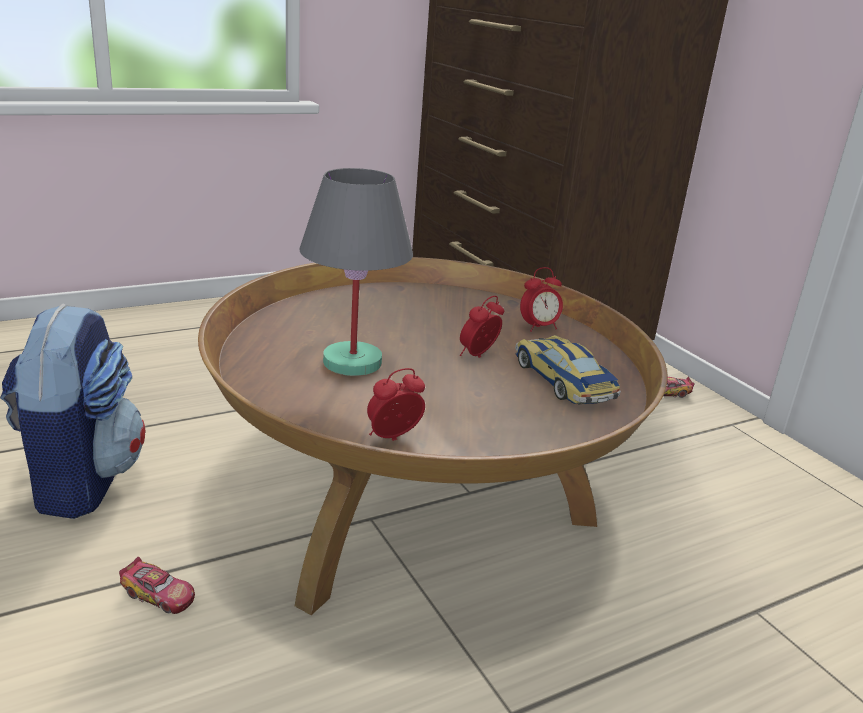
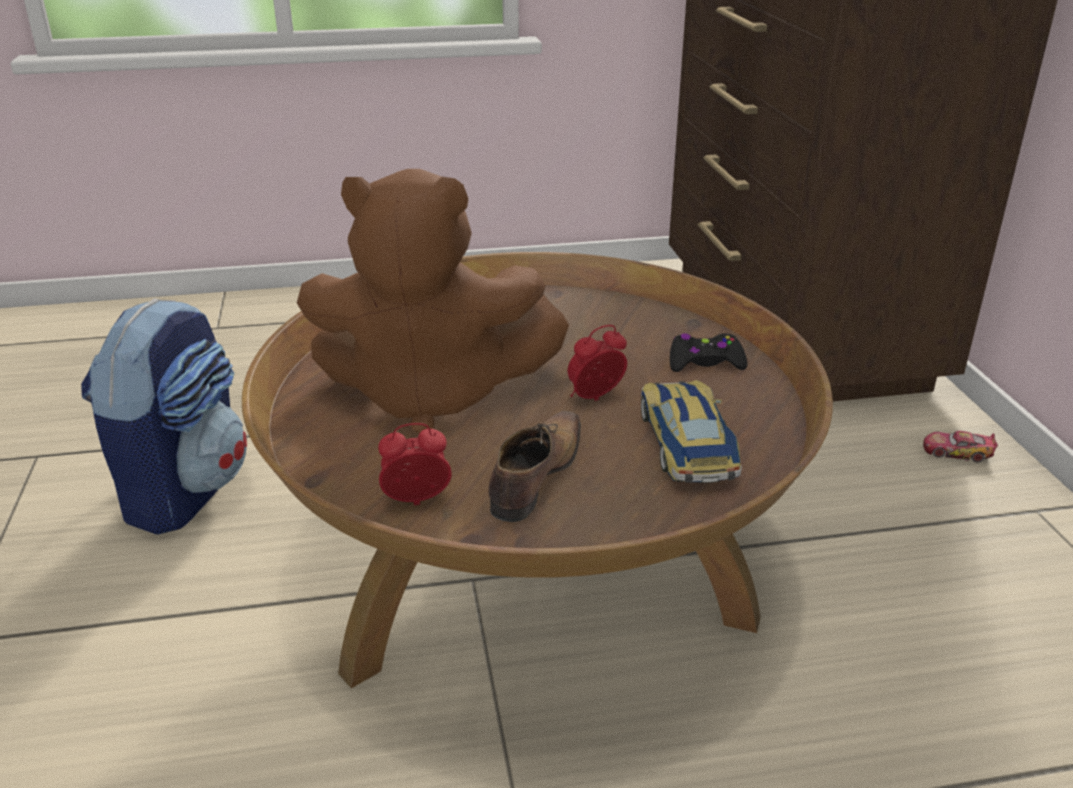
camera: 20 degrees right, 5 degrees up
toy car [119,557,195,614] -> none
grey table lamp [299,168,413,376] -> brown plush toy [297,169,569,434]
alarm clock [520,267,563,332] -> black game controller [670,333,747,372]
none -> shoe [489,411,581,522]

